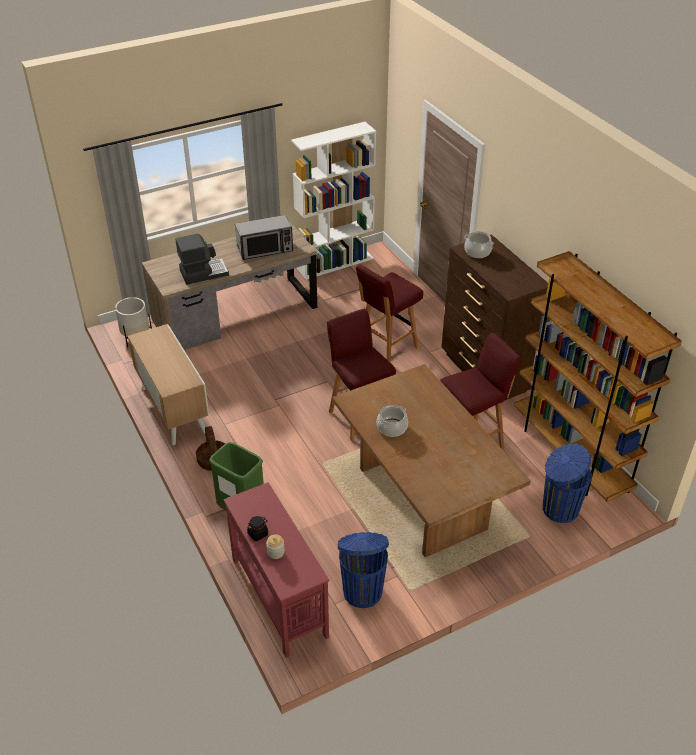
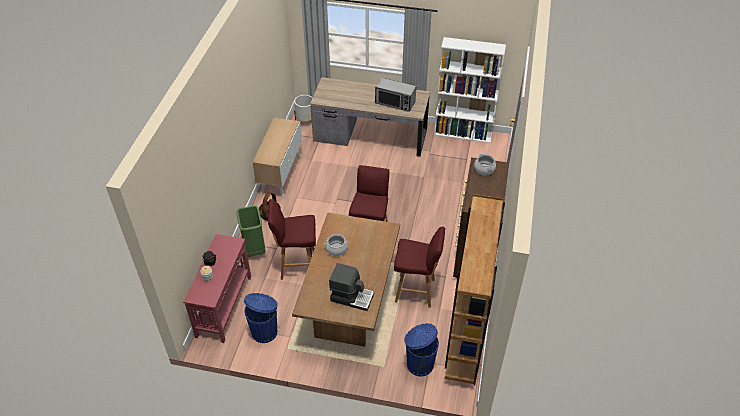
camera: 40 degrees right, 5 degrees up
coffee machine [176,234,229,285] -> coffee machine moved to [329,263,374,311]
red stool [356,264,423,362] -> red stool moved to [268,199,316,280]

